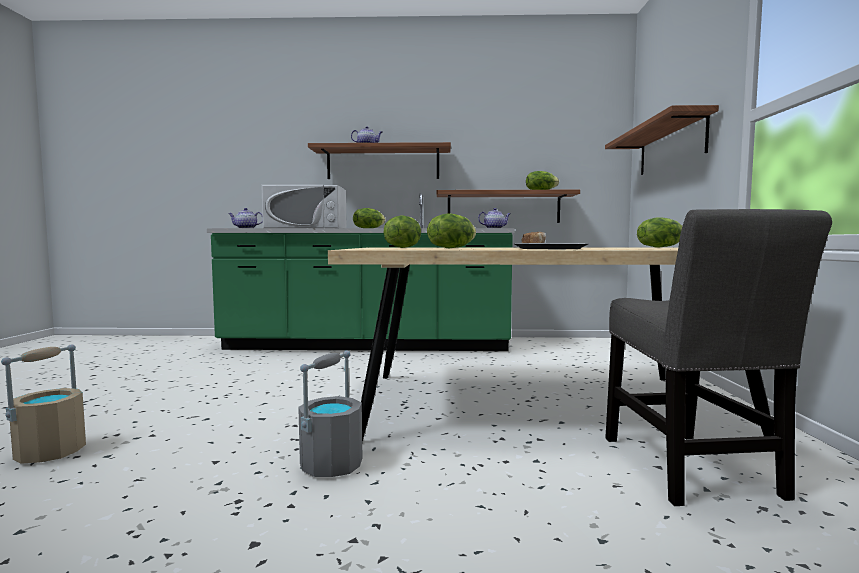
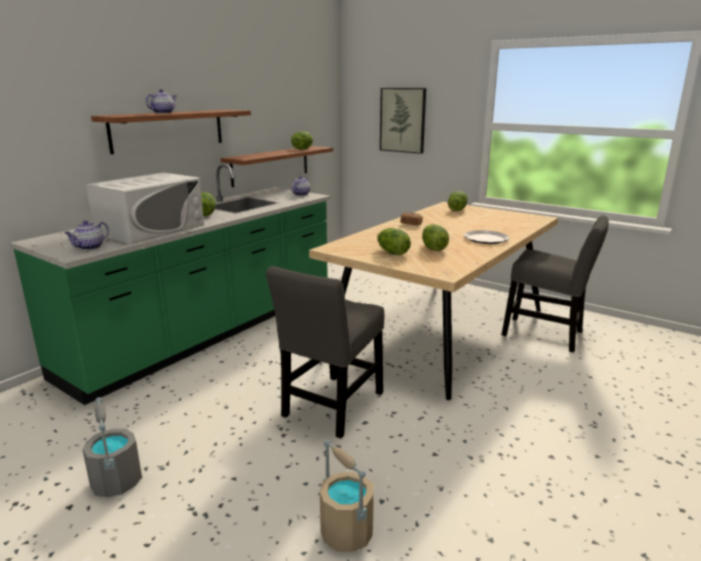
camera: 55 degrees left, 15 degrees up
grey bucket [298,351,362,477] -> grey bucket moved to [82,397,142,497]
shelf [605,105,719,175] -> picture [380,88,426,154]
none -> grey chair [266,266,384,439]

